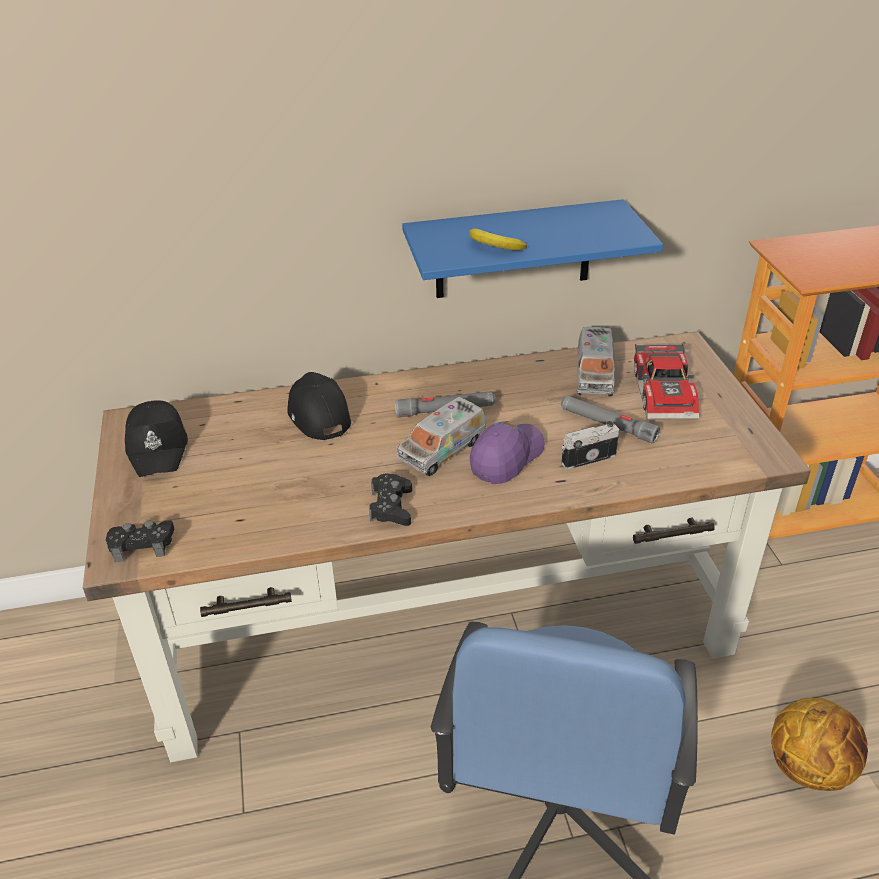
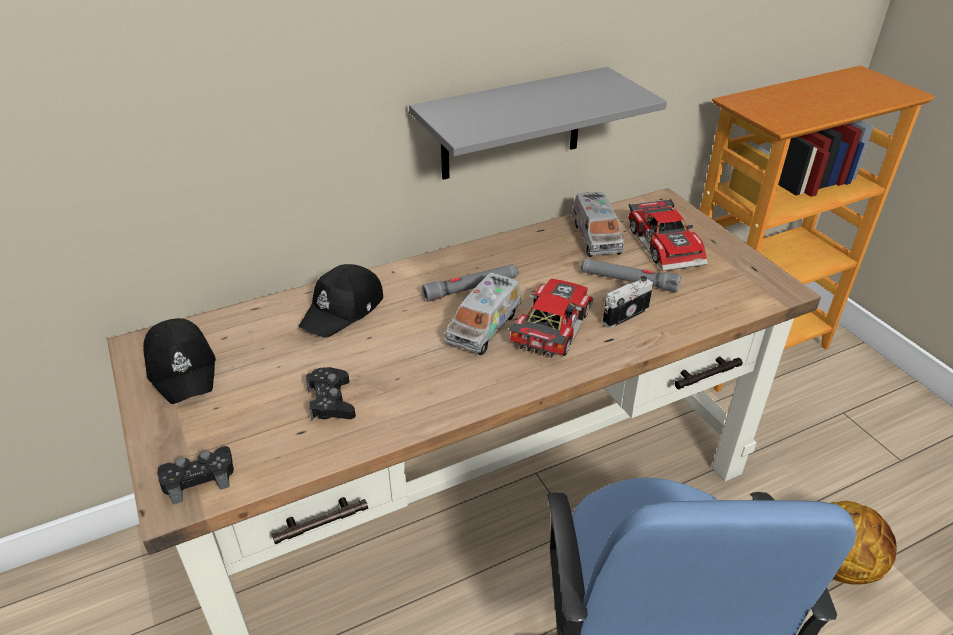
camera: 15 degrees left, 0 degrees up
black cap [287,372,351,440] -> black cap turned 105 degrees counterclockwise [299,264,383,338]
black game controller [369,474,412,526] -> black game controller moved to [306,367,356,421]
blue shelf [402,199,663,298] -> grey shelf [409,67,667,180]
banana [469,229,527,250] -> none
purple cap [470,421,545,484] -> toy car [509,279,594,358]

